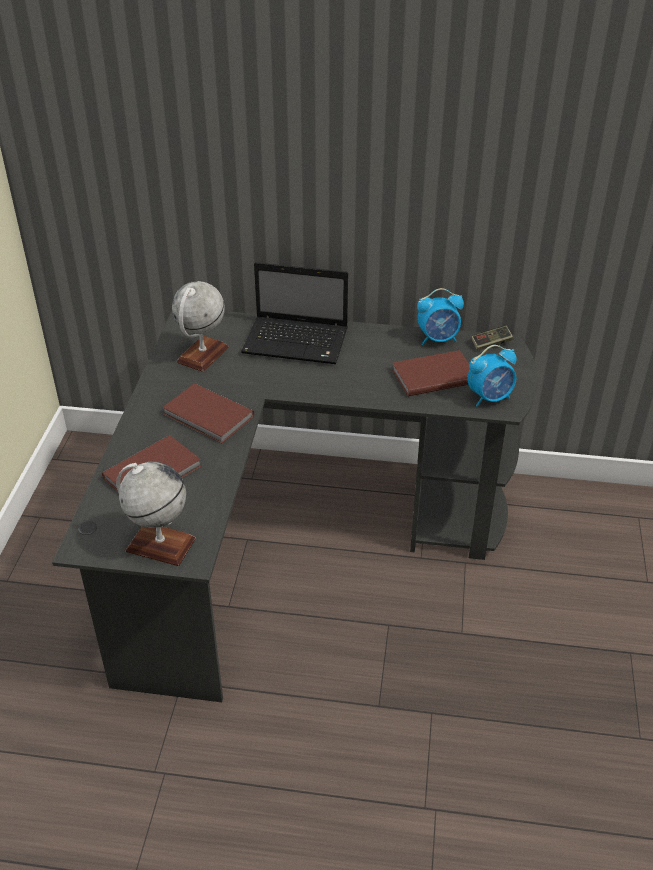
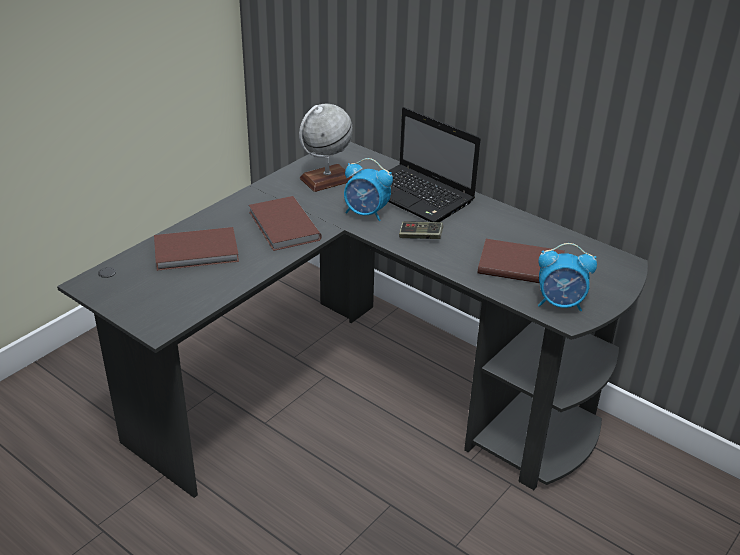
camera: 30 degrees right, 5 degrees down
globe [116,462,196,566] -> none
alarm clock [417,288,464,345] -> alarm clock moved to [344,158,393,221]
game controller [471,325,513,351] -> game controller moved to [399,221,443,239]

